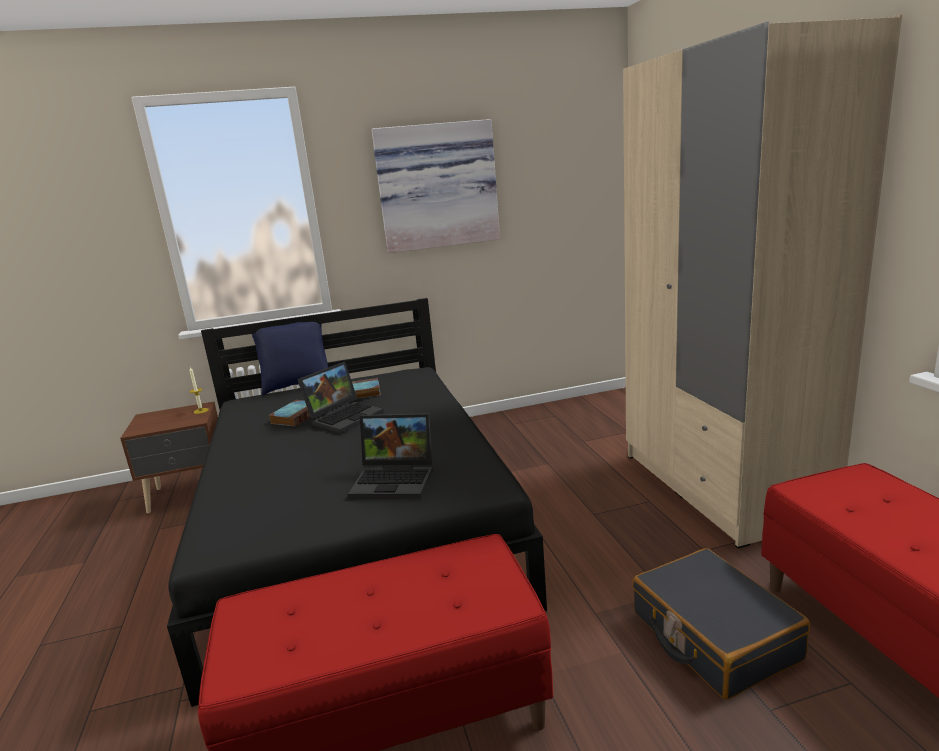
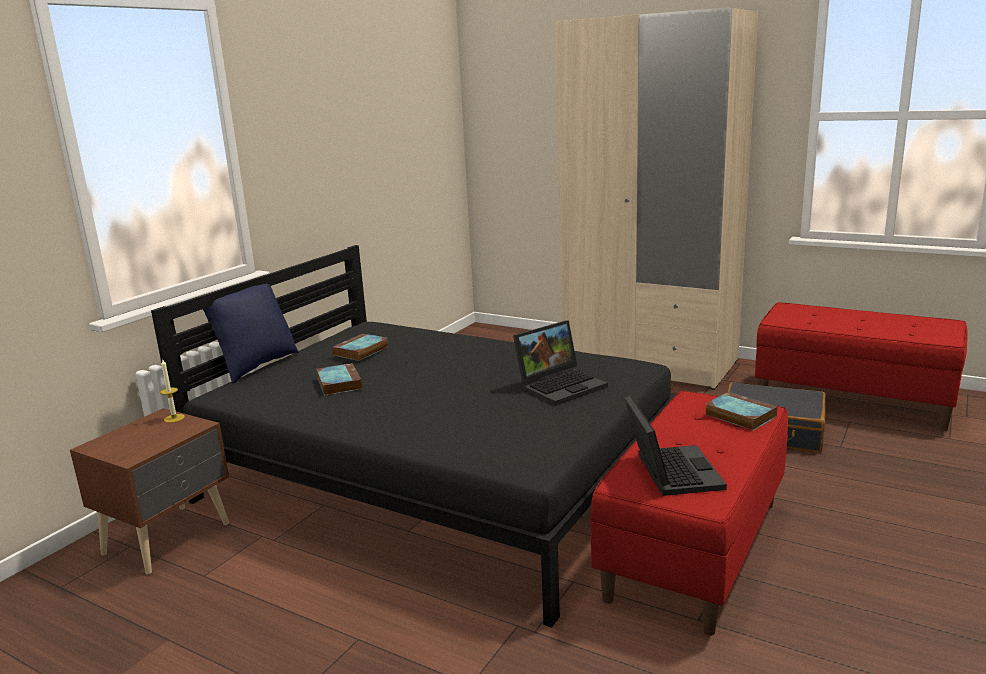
camera: 45 degrees left, 0 degrees up
laptop [297,362,384,433] -> laptop moved to [624,395,727,496]
picture [371,119,500,253] -> none
none -> book [705,392,778,430]

